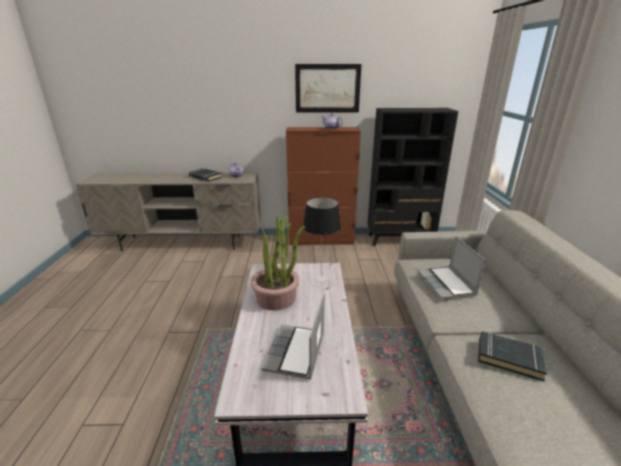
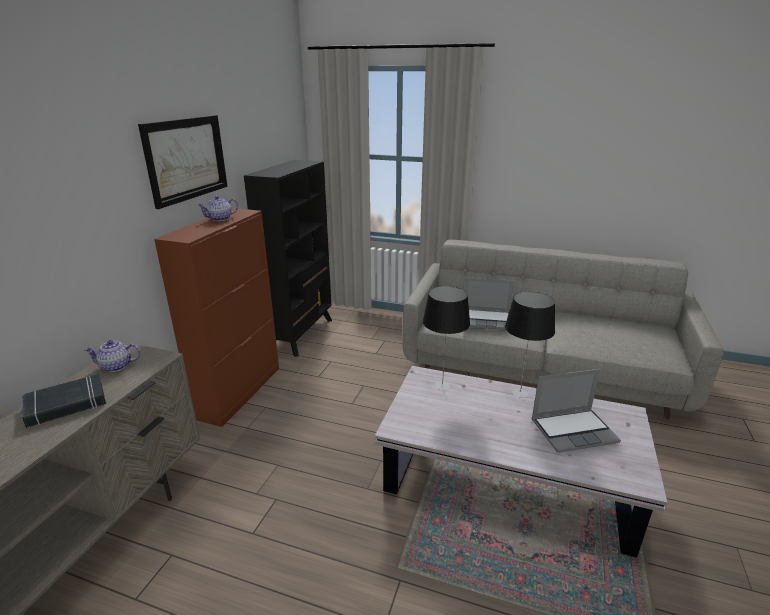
camera: 70 degrees left, 0 degrees up
potted plant [251,216,305,310] -> none
laptop [261,294,325,379] -> laptop turned 45 degrees counterclockwise [531,369,621,453]
black book [478,331,548,382] -> none
none -> table lamp [505,291,555,398]

